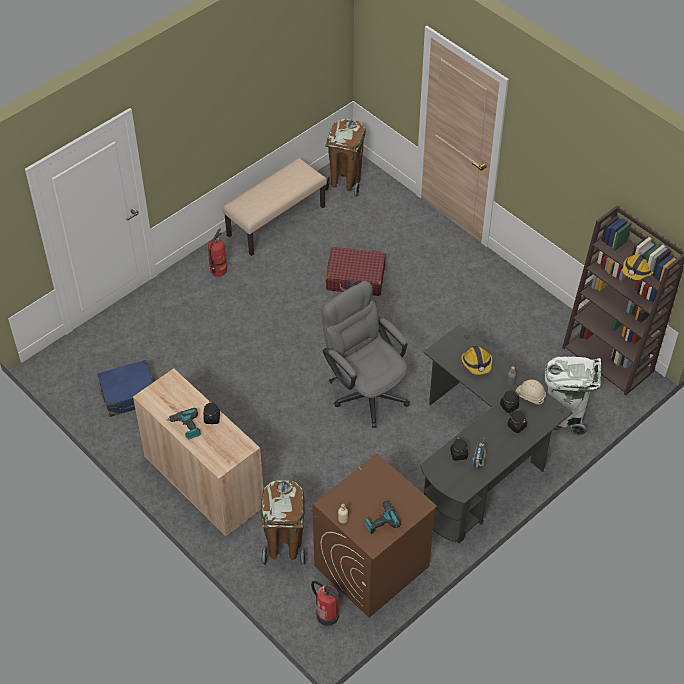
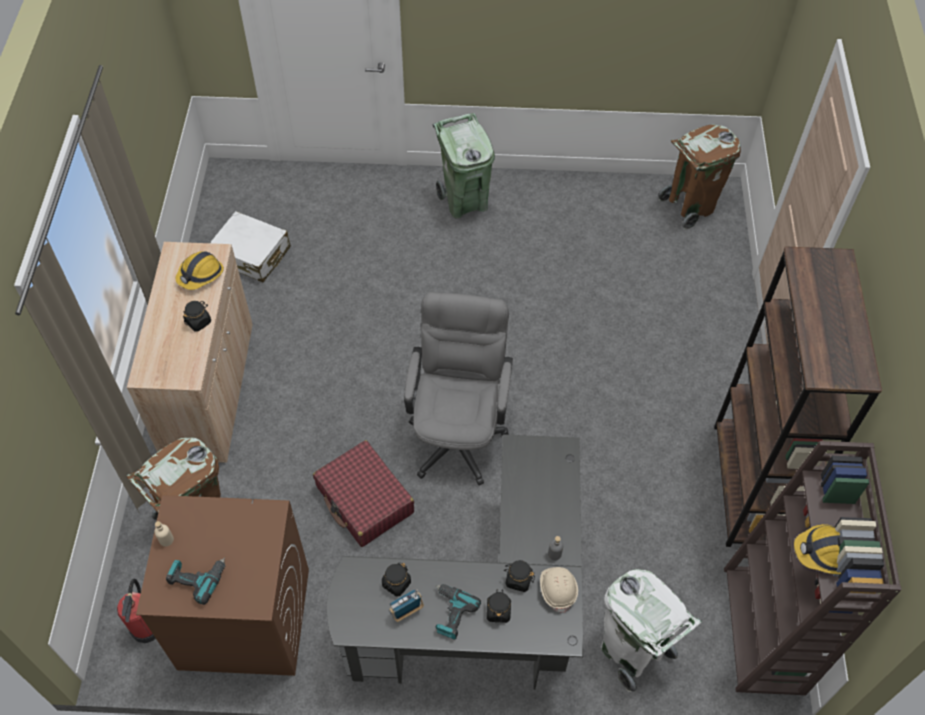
camera: 45 degrees right, 5 degrees up
blue suitcase [97,360,155,417] -> white suitcase [210,211,291,282]
power drill [167,408,200,439] -> power drill moved to [435,584,481,639]
fire extinguisher [208,228,227,277] -> green trash can [432,113,495,218]
beige bench [222,158,327,256] -> none
red suitcase [325,247,386,296] -> red suitcase moved to [313,440,414,547]
hard hat [461,346,492,375] -> hard hat moved to [176,251,224,290]
none -> brown bookcase [714,246,882,547]

